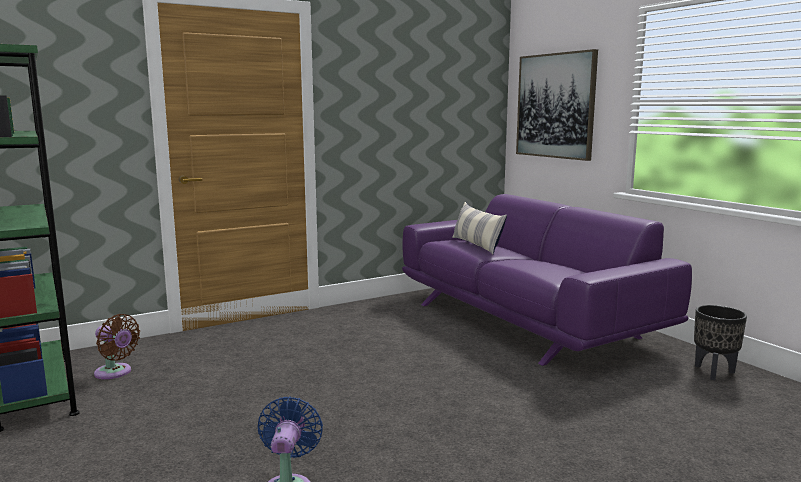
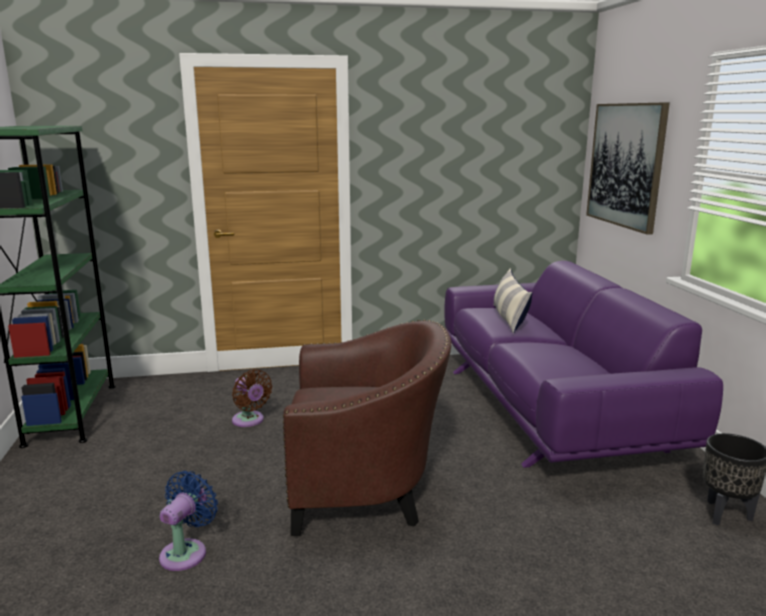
camera: 20 degrees right, 5 degrees up
brown fan [94,314,140,379] -> brown fan moved to [232,369,272,427]
none -> brown armchair [283,320,451,536]

